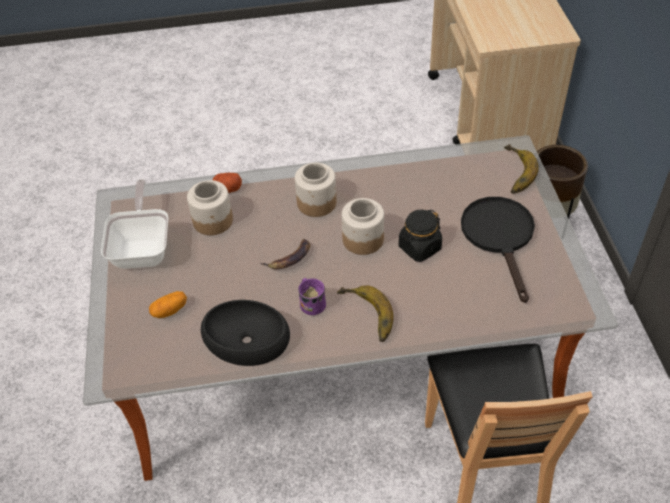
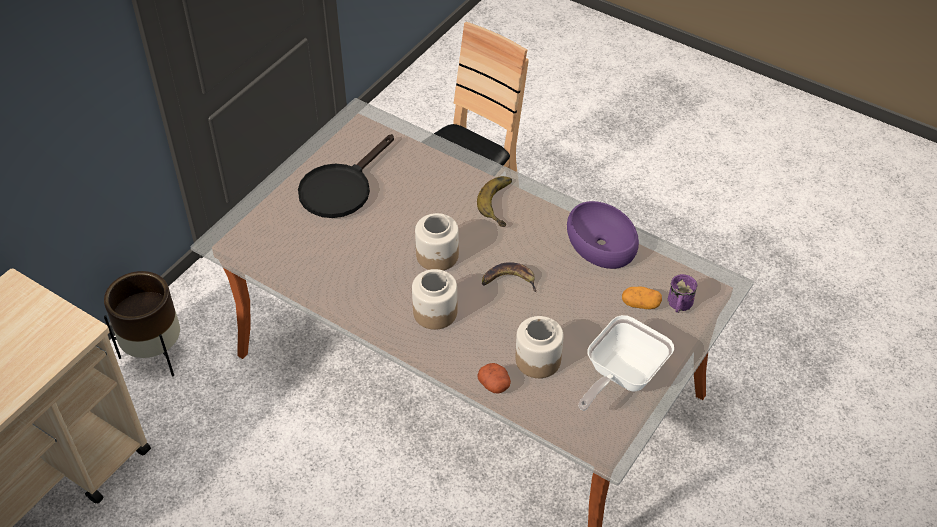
camera: 140 degrees left, 0 degrees up
black bowl [201,300,290,366] -> purple bowl [567,201,639,269]
purple mug [298,278,326,315] -> purple mug moved to [668,274,698,313]
black jar [399,210,442,262] -> none
banana [504,144,539,194] -> none

